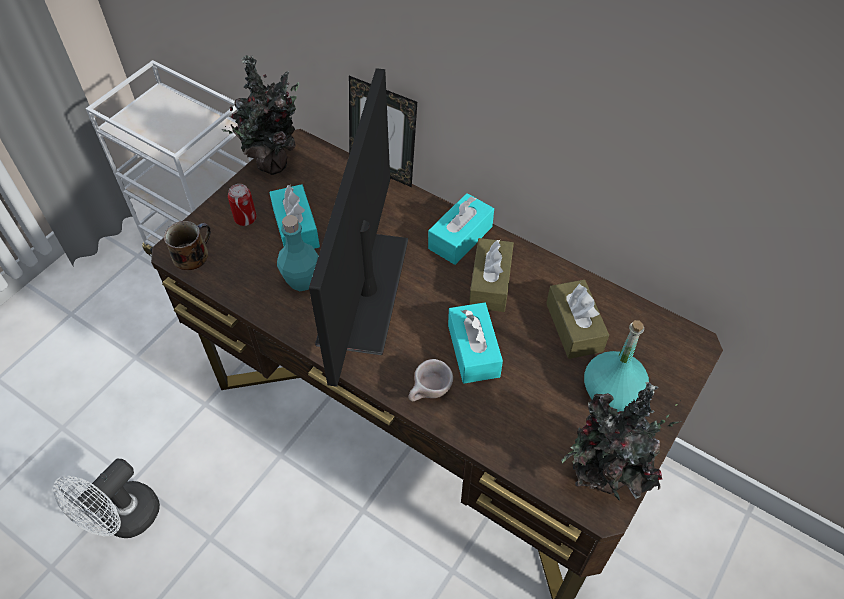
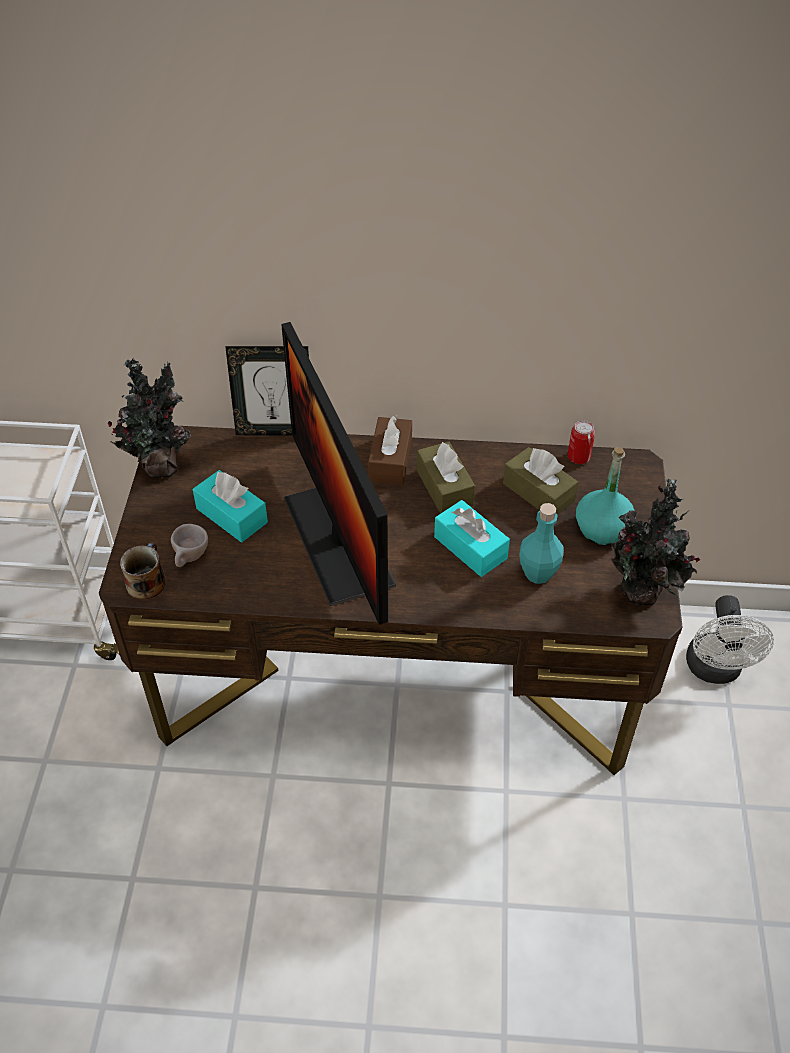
camera: 30 degrees left, 5 degrees down
white fan [53,459,160,538] -> white fan moved to [686,595,774,684]
can [228,184,257,226] -> can moved to [567,420,595,464]
turquoise bottle [277,215,318,291] -> turquoise bottle moved to [519,503,564,584]
beige cup [408,359,453,402] -> beige cup moved to [171,524,208,567]
turquoise tissue box [428,193,494,265] -> brown tissue box [368,415,412,485]

